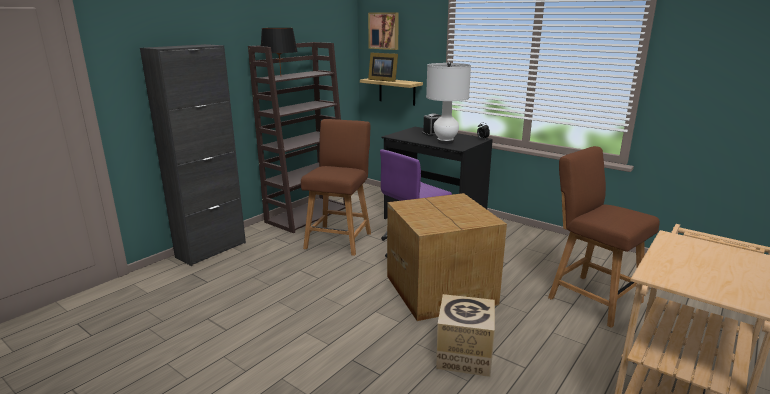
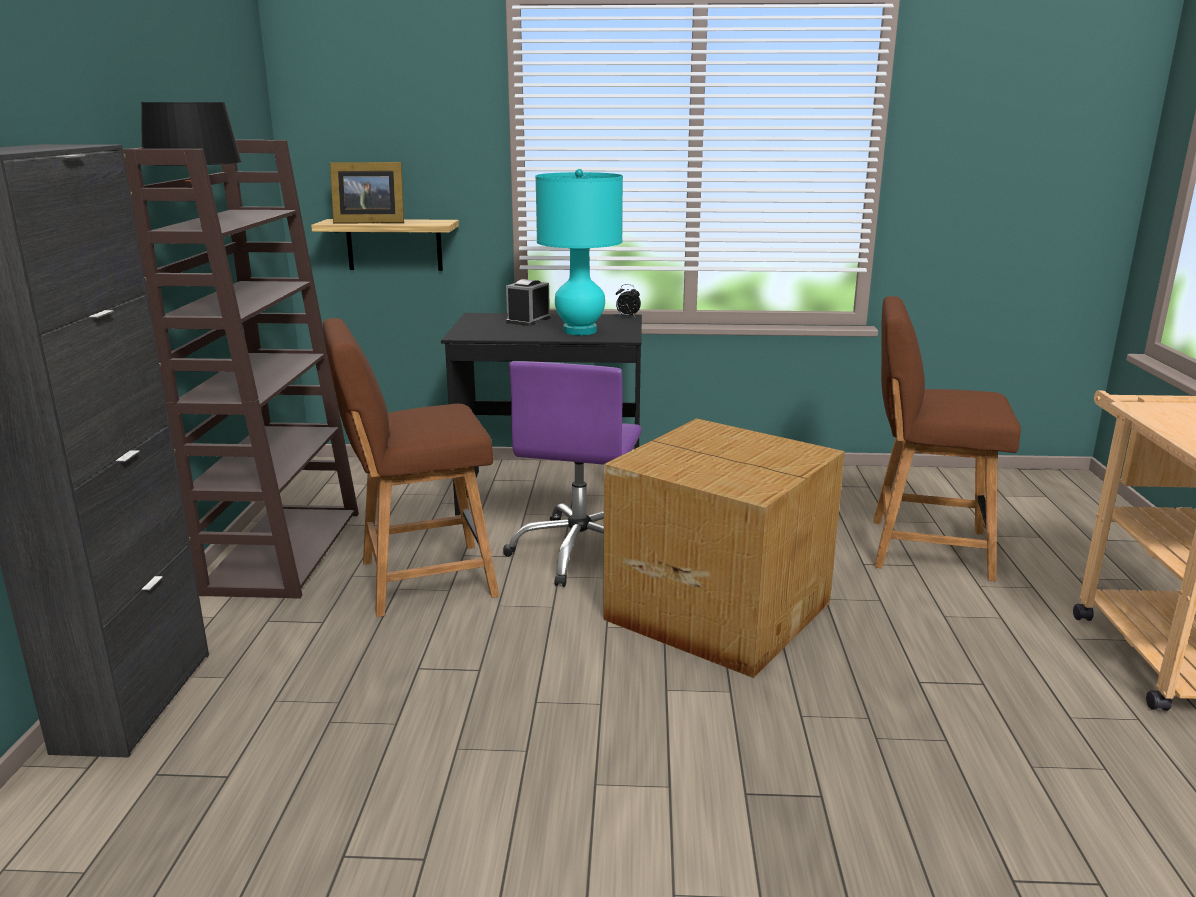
camera: 35 degrees left, 0 degrees up
brown chair [301,119,371,256] -> brown chair turned 90 degrees counterclockwise [323,318,499,617]
picture [368,13,399,50] -> none
white table lamp [426,62,471,144] -> turquoise table lamp [535,169,623,335]
cardboard box [436,294,495,377] -> none

